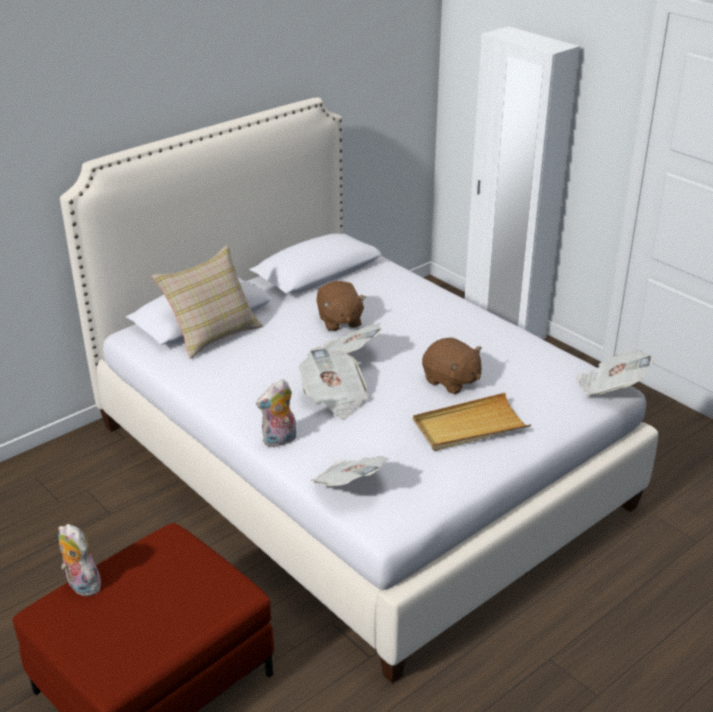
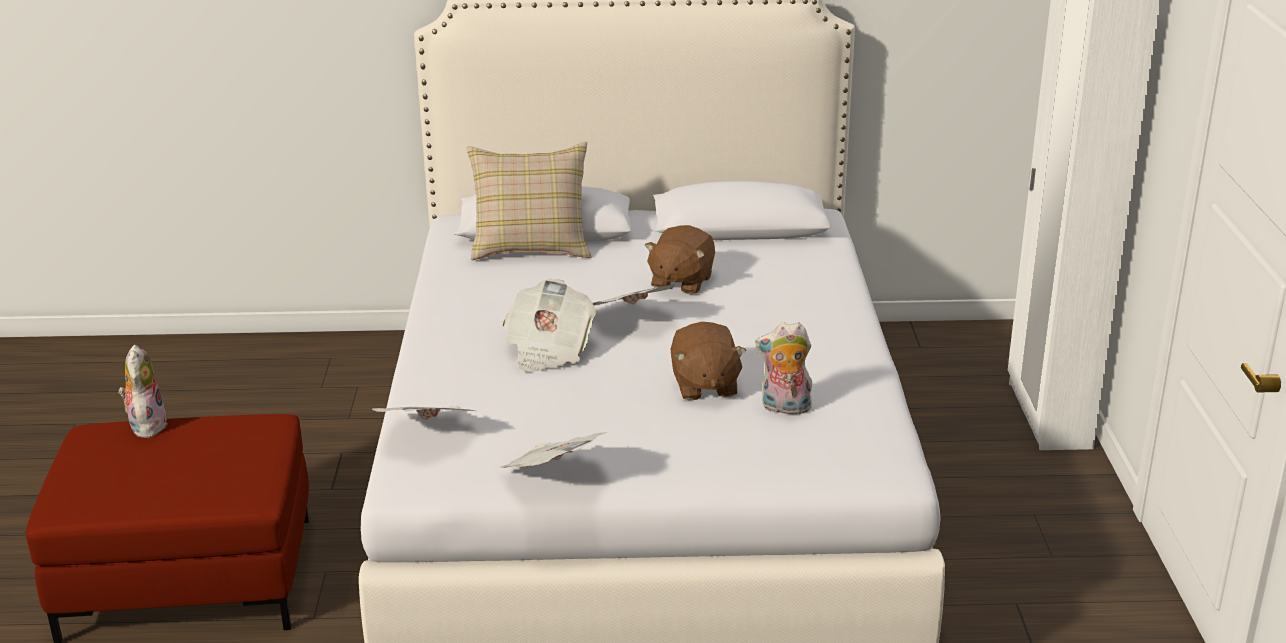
camera: 40 degrees right, 5 degrees down
plush toy [256,379,296,447] -> plush toy moved to [755,322,813,414]
beige tray [413,393,531,451] -> none
newspaper [576,350,654,396] -> newspaper moved to [501,432,607,468]

